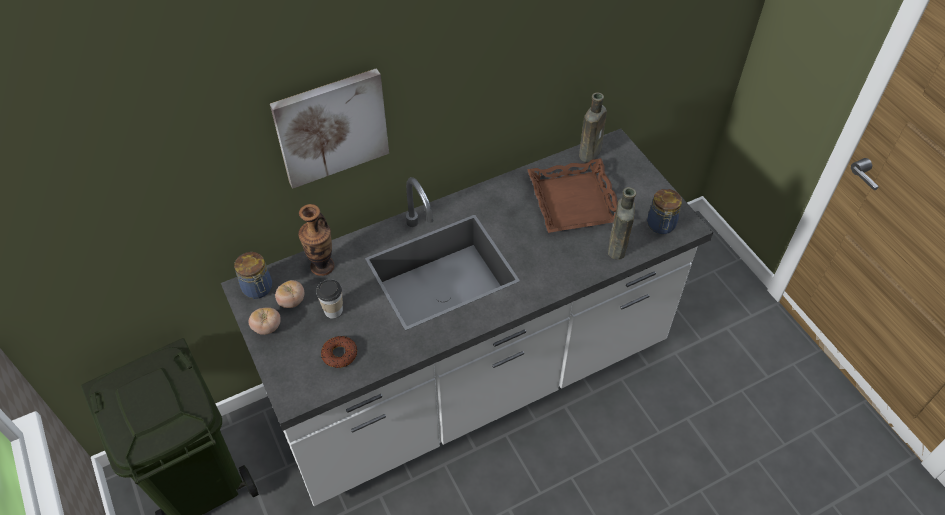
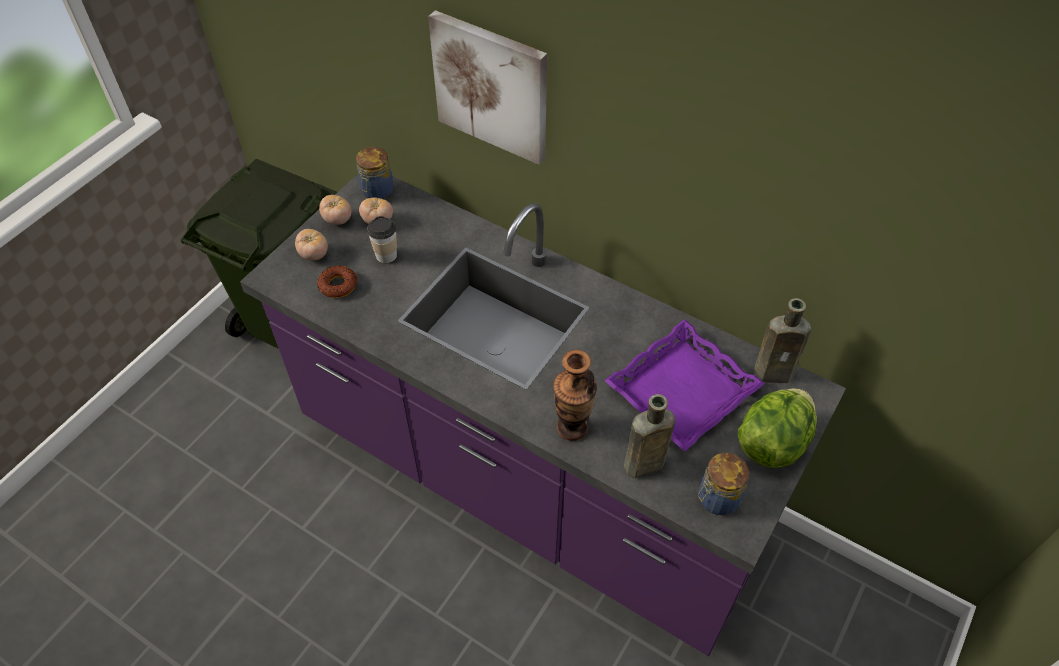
camera: 60 degrees right, 0 degrees up
white counter [221,129,713,506] -> purple counter [240,174,846,656]
vase [298,204,334,276] -> vase moved to [553,350,597,441]
brown tray [527,158,618,233] -> purple tray [604,319,765,452]
none -> tomato [295,229,328,260]
none -> lettuce [738,388,817,468]

